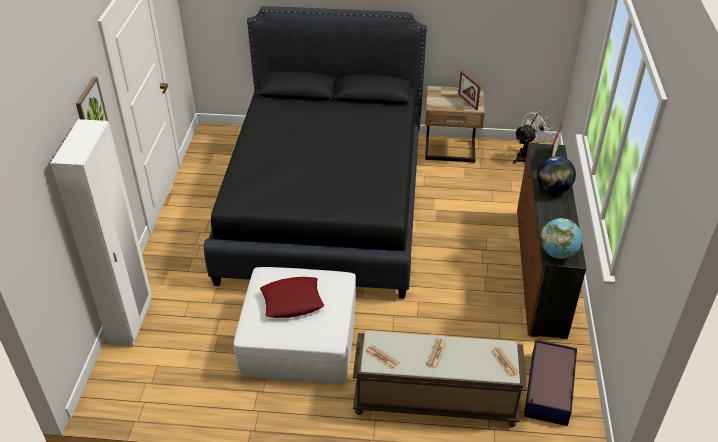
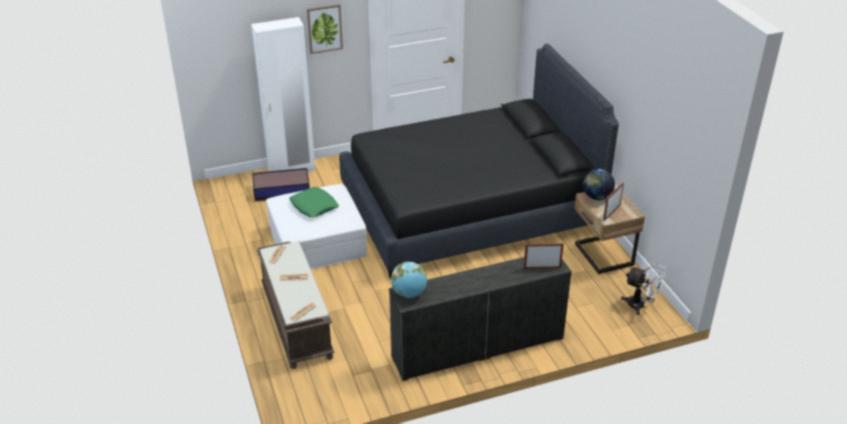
camera: 65 degrees right, 5 degrees down
red pillow [260,277,324,318] -> green pillow [289,187,339,218]
storage box [524,340,577,426] -> storage box moved to [253,168,310,201]
globe [537,156,576,194] -> globe moved to [583,169,615,200]

